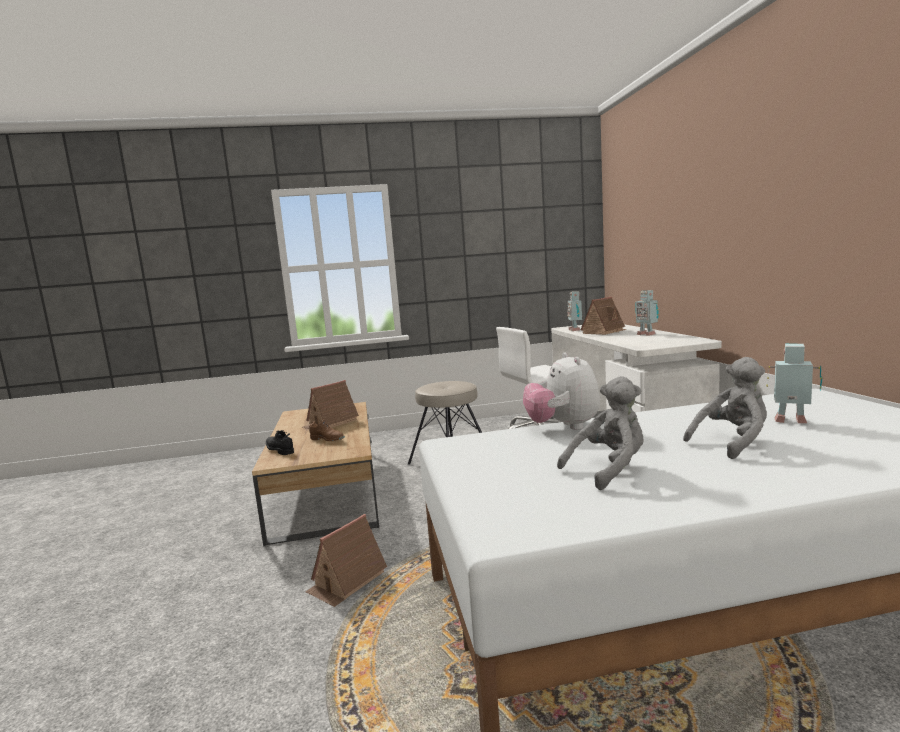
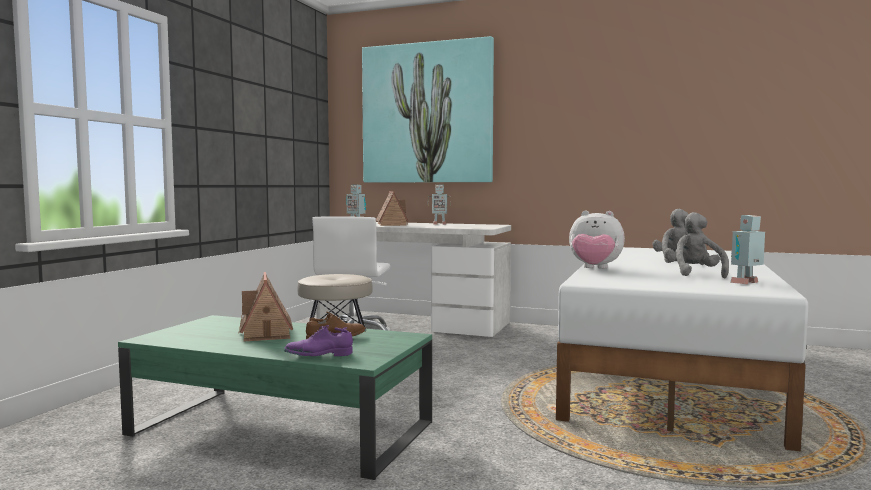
camera: 60 degrees left, 5 degrees down
brown coffee table [252,402,379,547] -> green coffee table [118,315,432,480]
black shoe [266,430,294,455] -> purple shoe [284,325,353,356]
toy house [305,514,387,607] -> none
toy robot [766,344,822,423] -> toy robot moved to [730,215,765,284]
none -> picture [362,36,494,182]

